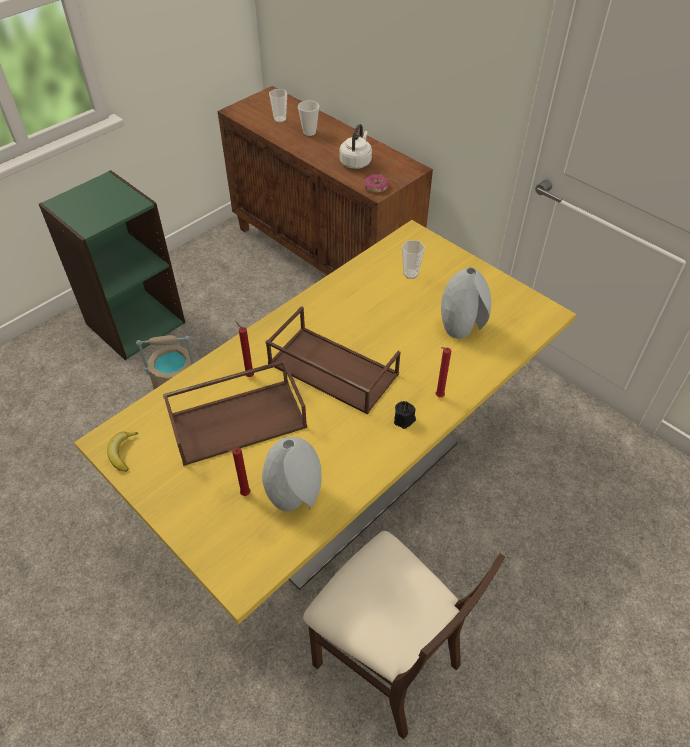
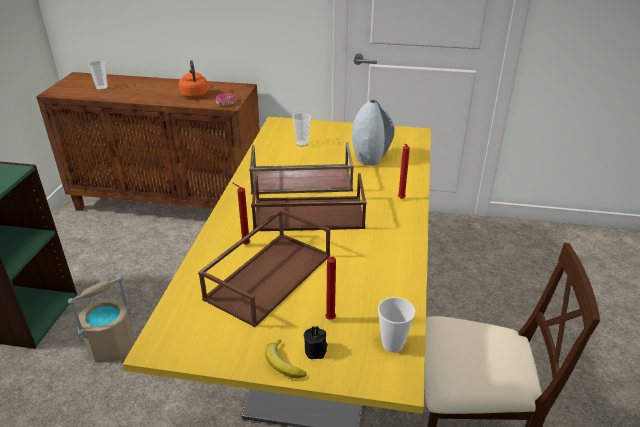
camera: 35 degrees left, 15 degrees down
banana [107,432,138,472] -> banana moved to [265,340,306,378]
grey vase [262,437,322,511] -> none
cup [298,101,319,136] -> cup moved to [378,297,415,353]
white kettle [339,124,372,169] -> orange kettle [179,60,208,98]
black candle [394,401,416,429] -> black candle moved to [303,325,328,359]
none -> brown tray [249,142,354,194]

